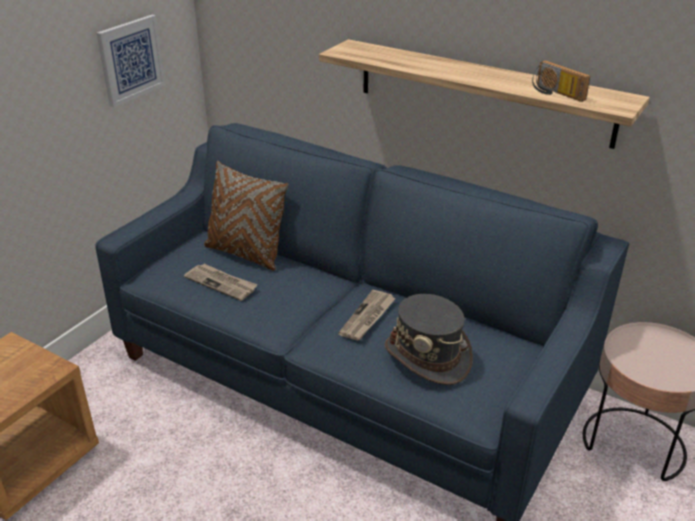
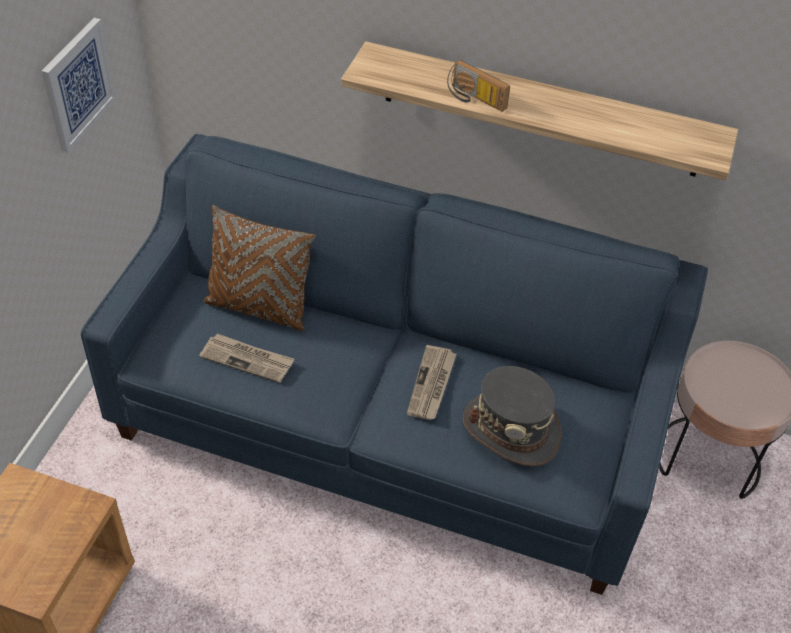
camera: 15 degrees left, 15 degrees up
radio [532,60,590,102] -> radio moved to [447,60,510,112]

